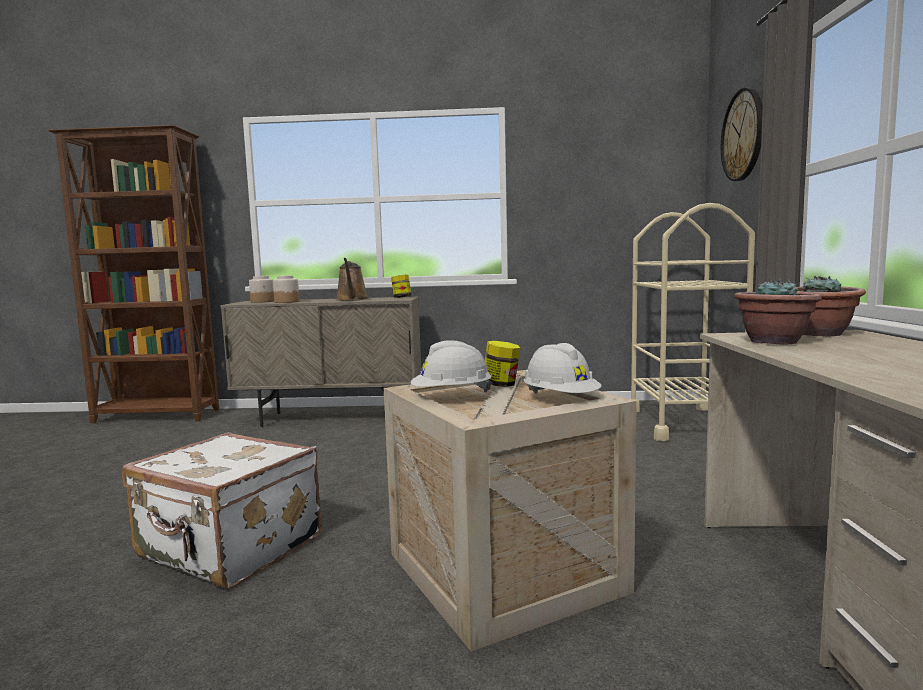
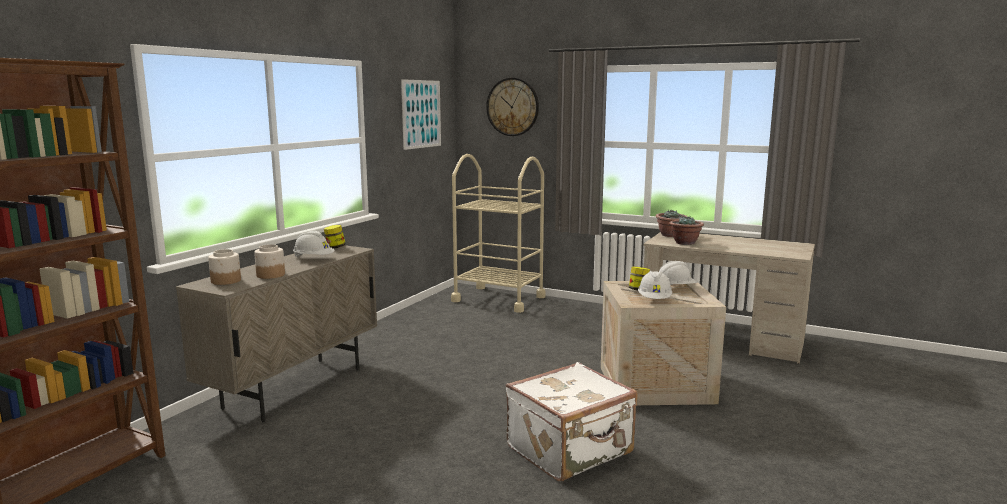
camera: 65 degrees left, 5 degrees up
brown watering can [337,258,369,301] -> white hard hat [293,231,335,258]
none -> picture [401,79,441,150]

